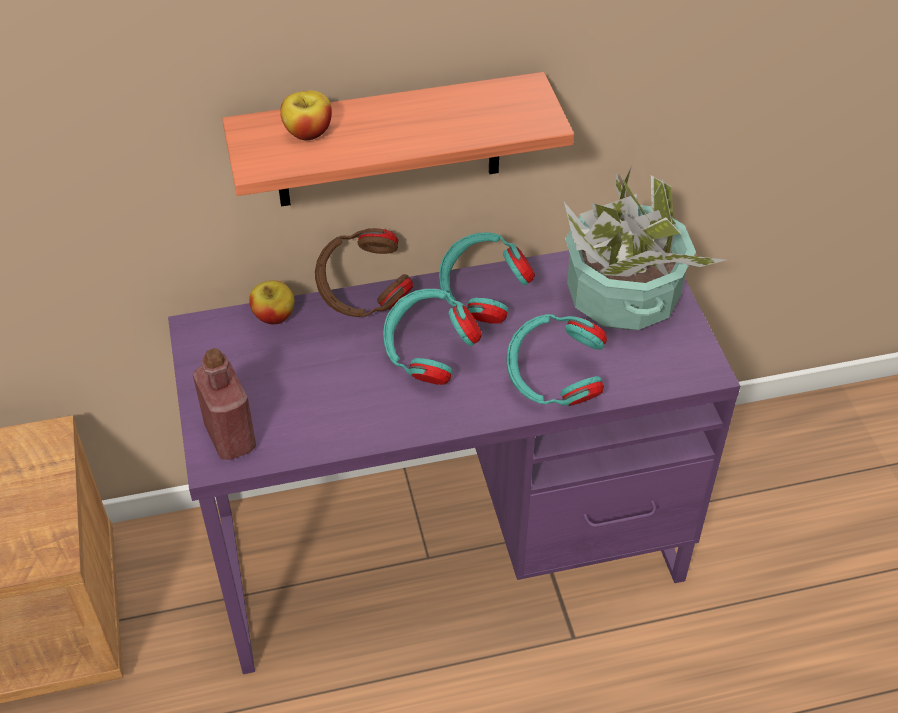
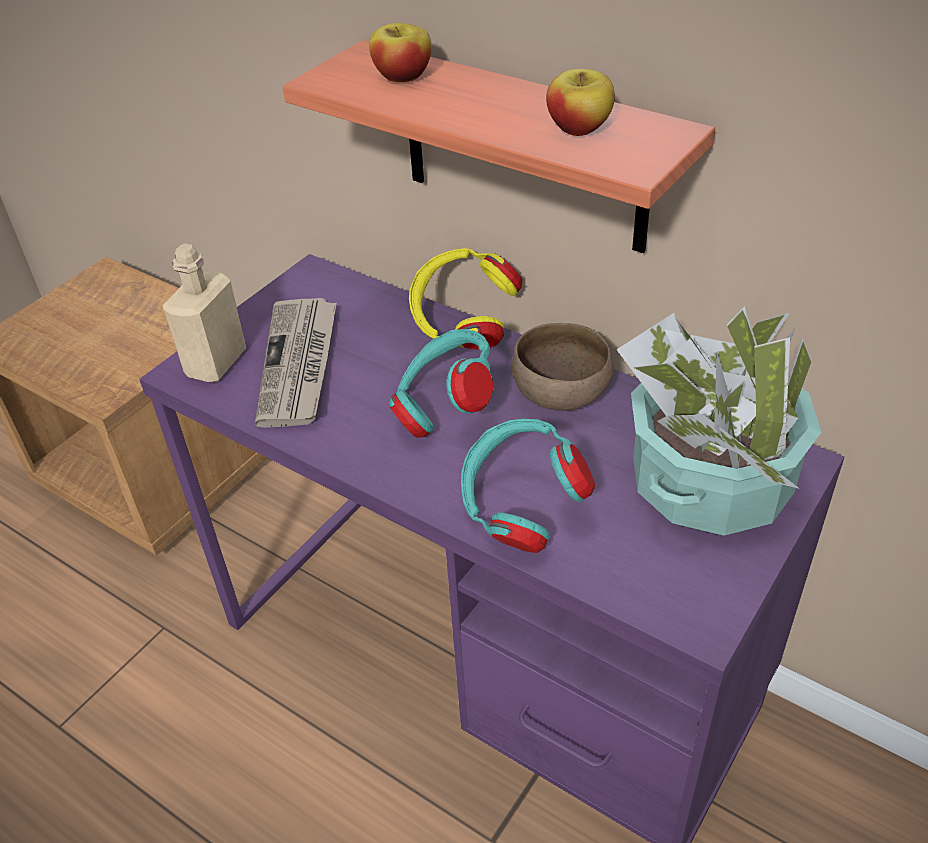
camera: 50 degrees right, 5 degrees down
red bottle [193,348,256,460] -> beige bottle [162,244,246,382]
apple [249,280,295,325] -> apple moved to [546,69,615,136]
brown headphones [315,228,413,317] -> yellow headphones [409,248,522,349]
turquoise headphones [439,232,535,324] -> brown bowl [512,323,614,411]
none -> newspaper [255,298,337,428]

